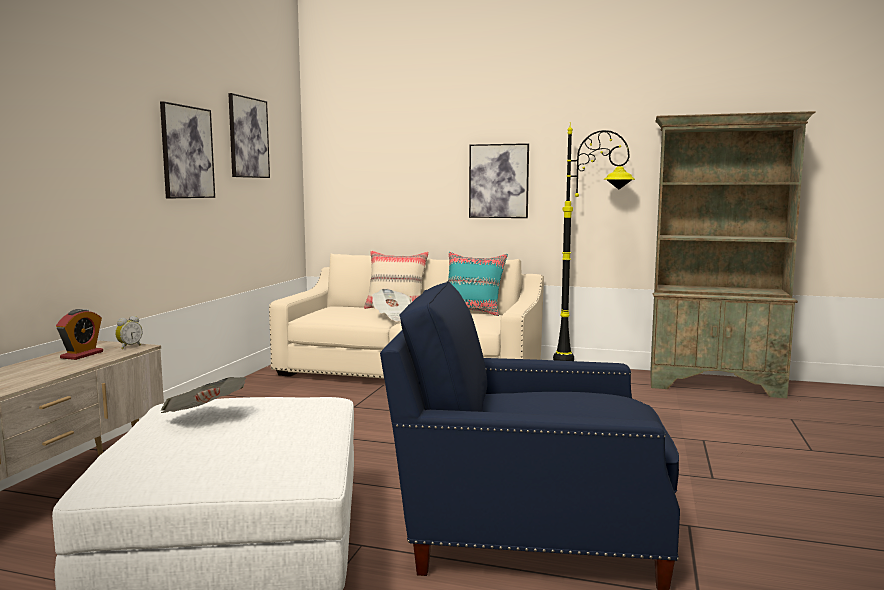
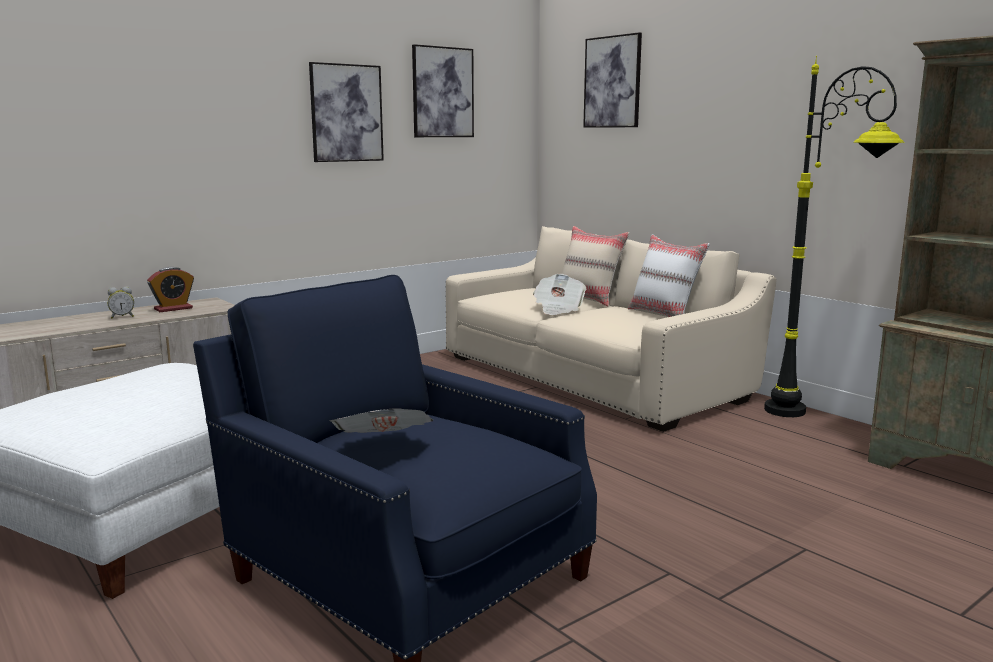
camera: 35 degrees right, 5 degrees up
alarm clock [115,316,142,349] -> alarm clock moved to [108,287,134,318]
newspaper [161,377,247,413] -> newspaper moved to [330,408,433,433]
turquoise pillow [448,252,508,316] -> white pillow [628,234,710,317]
picture [469,143,529,218] -> picture moved to [583,32,642,128]

